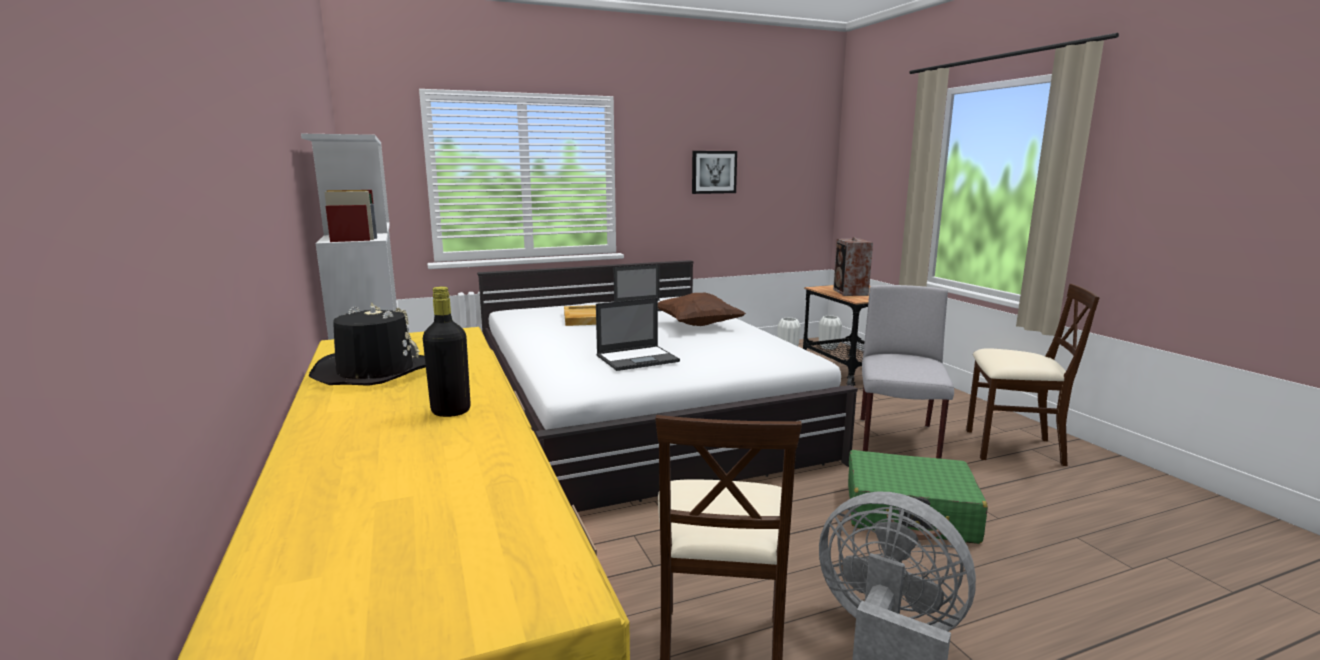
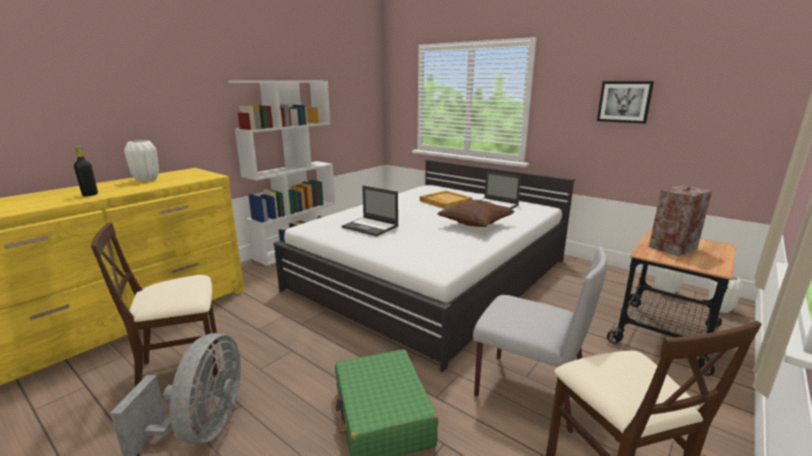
camera: 60 degrees right, 5 degrees up
black hat [309,302,426,386] -> white vase [124,140,159,182]
grey chair [861,285,954,459] -> grey chair turned 45 degrees clockwise [473,246,608,433]

